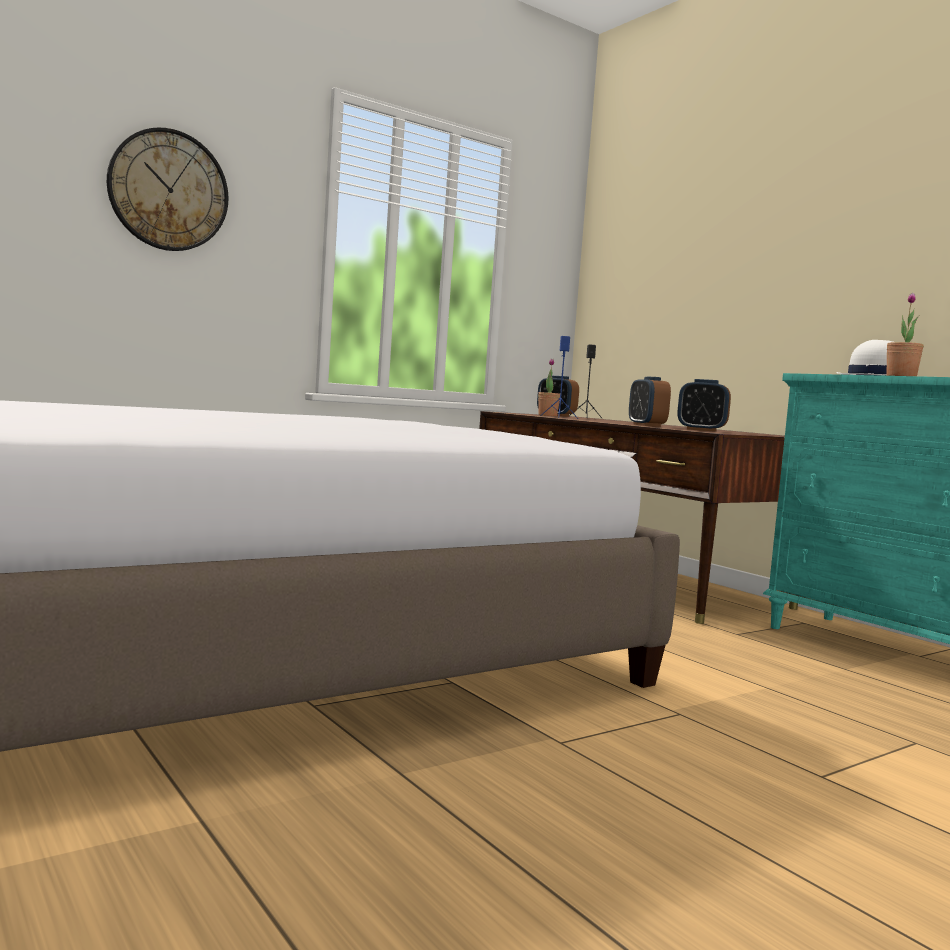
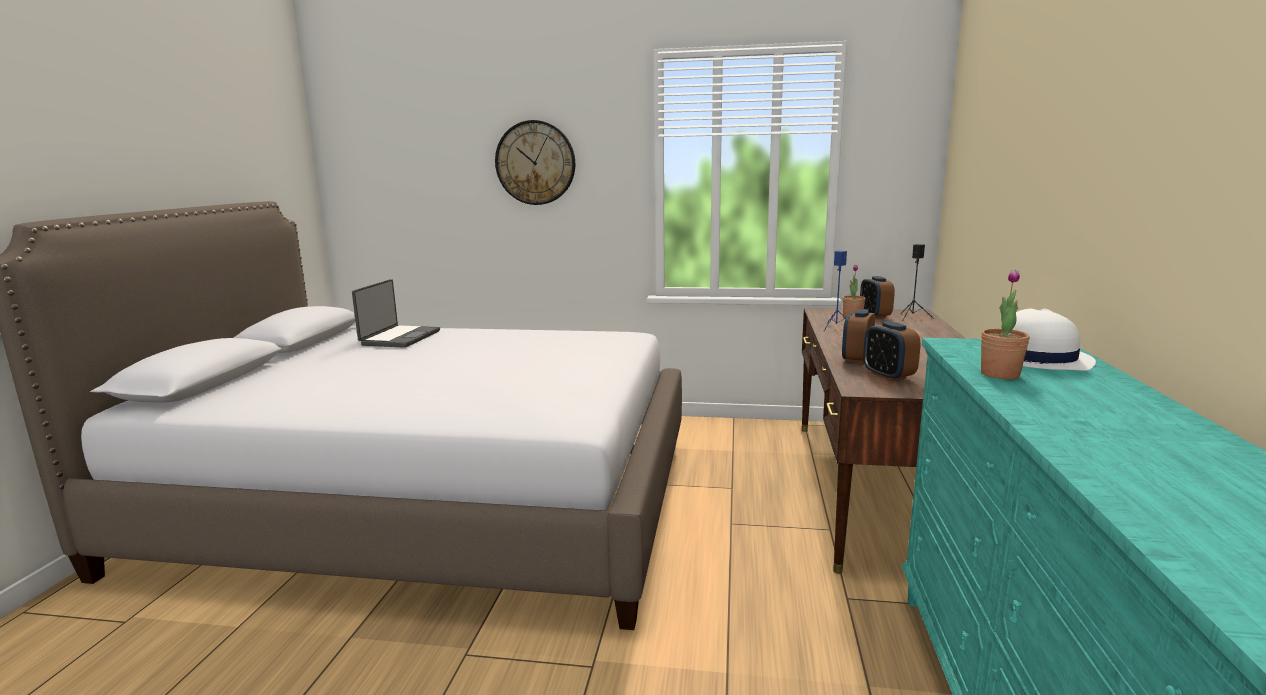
camera: 45 degrees right, 10 degrees up
none -> laptop [352,279,440,348]

